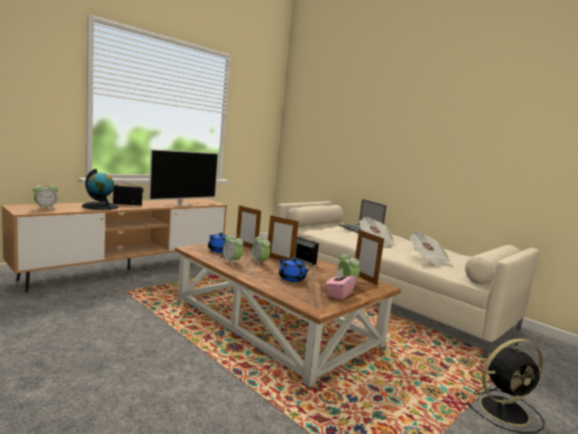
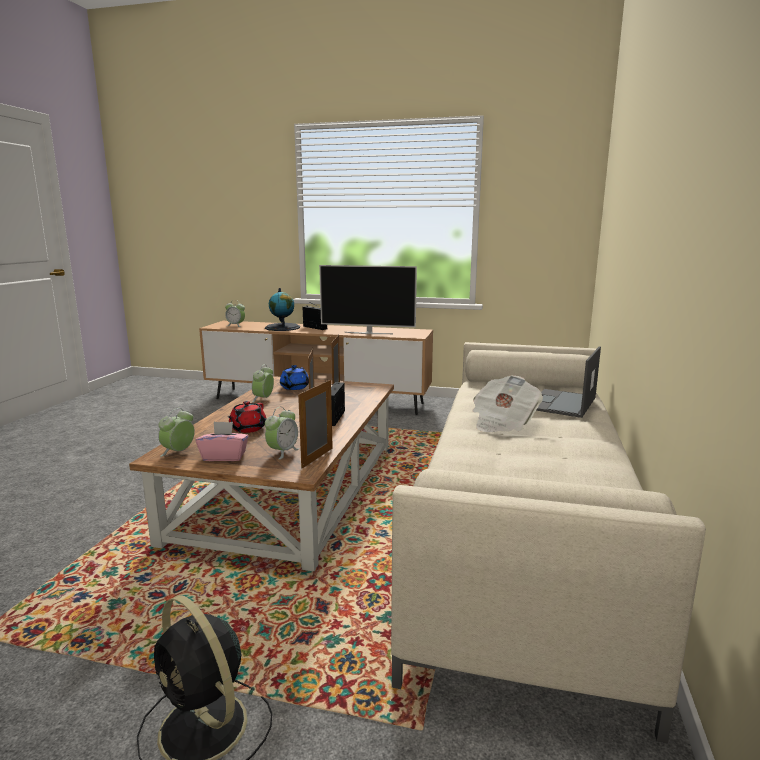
camera: 60 degrees right, 5 degrees up
alarm clock [251,234,270,266] -> alarm clock moved to [158,408,195,457]
blue teapot [279,258,309,282] -> red teapot [228,401,266,433]
newspaper [410,232,451,267] -> none

